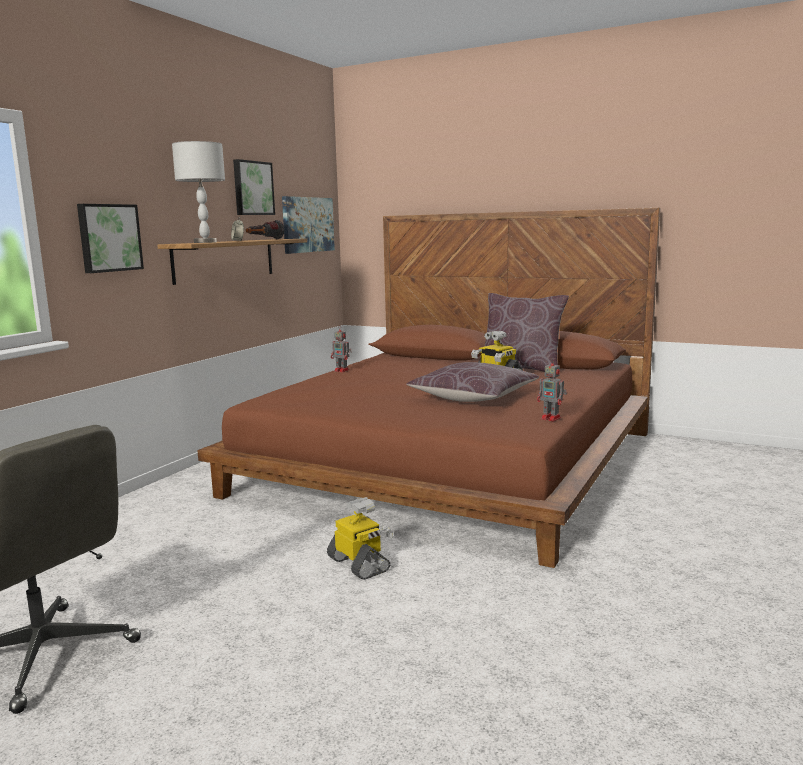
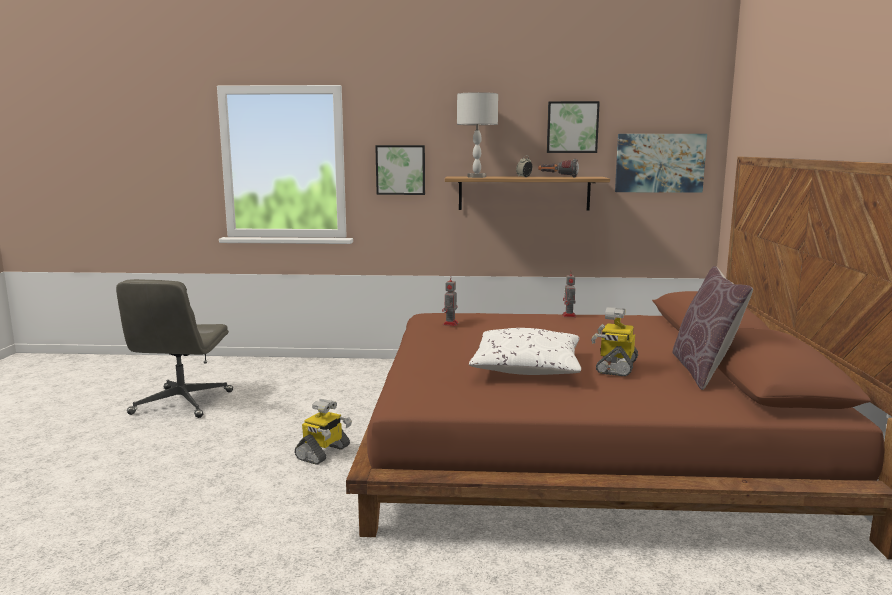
camera: 65 degrees right, 0 degrees up
brown pillow [406,362,539,402] -> white pillow [469,328,581,375]
toy robot [537,359,567,421] -> toy robot moved to [442,276,458,326]

